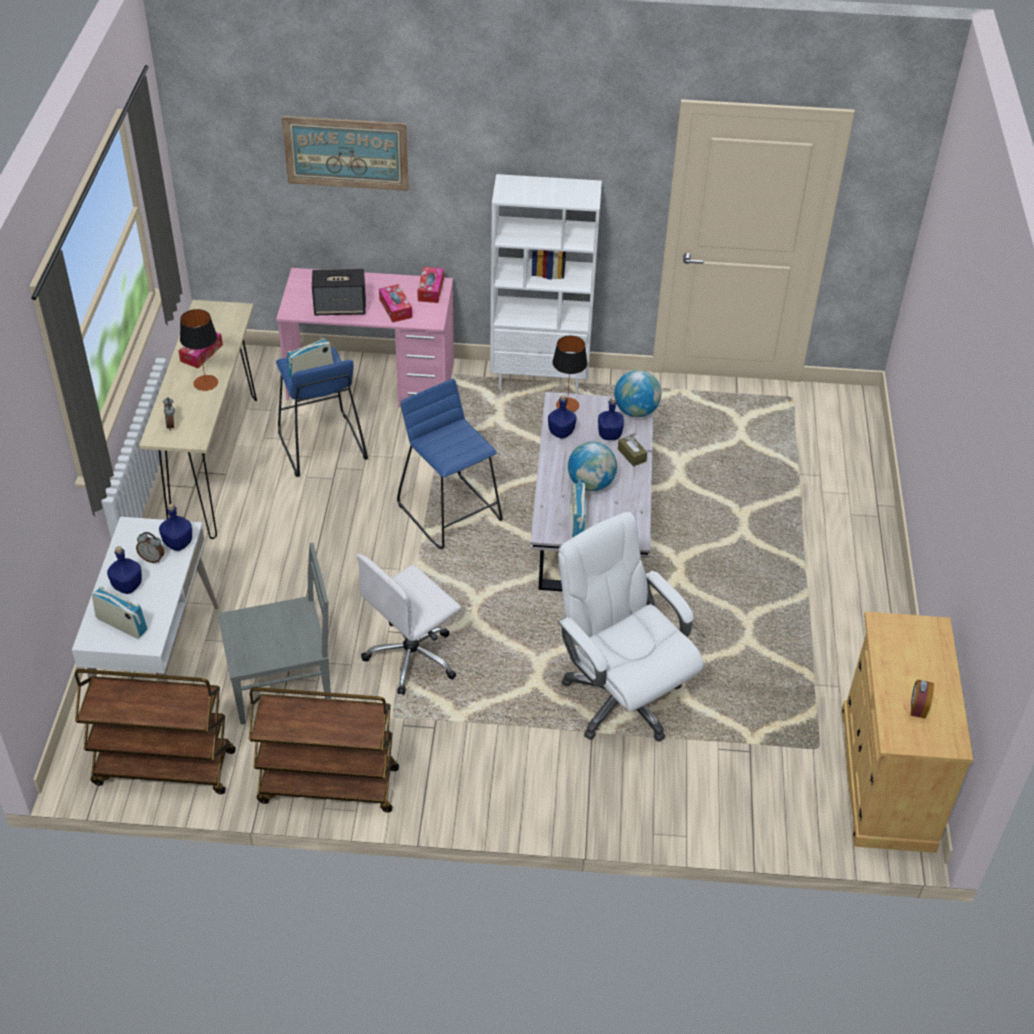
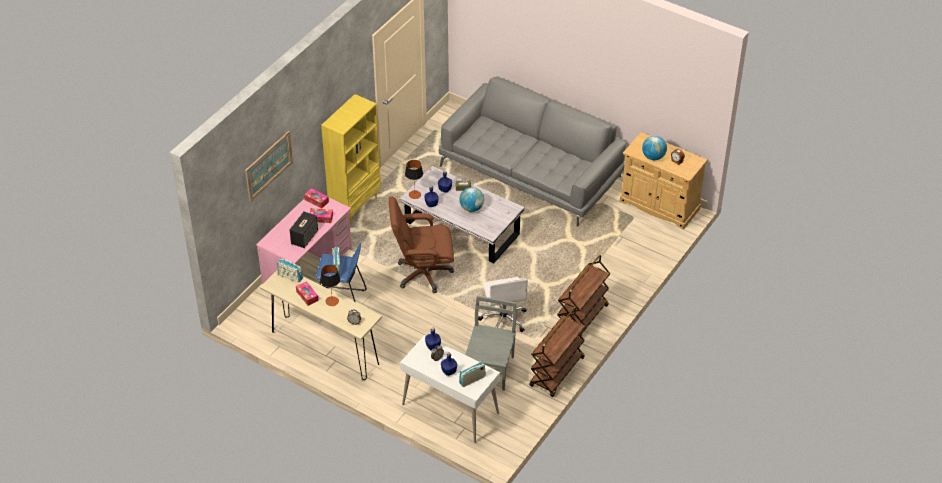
camera: 60 degrees left, 0 degrees up
brown cart [75,669,236,794] -> brown cart moved to [557,255,610,338]
blue stool [397,379,503,549] -> brown office chair [389,197,454,293]
white bookcase [490,174,602,394] -> yellow bookcase [321,94,381,224]
white office chair [557,512,704,742] -> none
radio [570,481,586,537] -> radio moved to [277,259,303,282]
globe [614,370,661,417] -> globe moved to [642,136,667,160]
none -> grey sofa [439,76,626,227]

